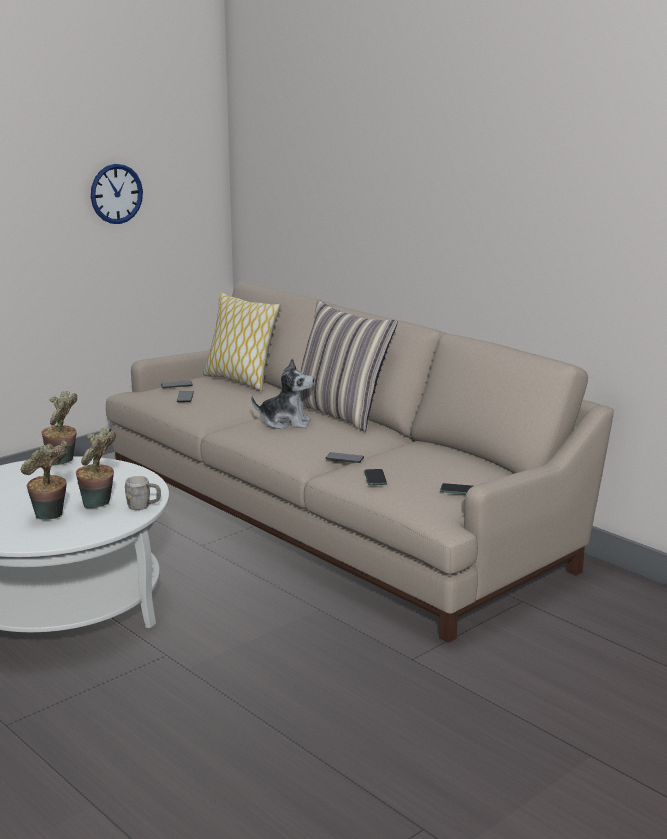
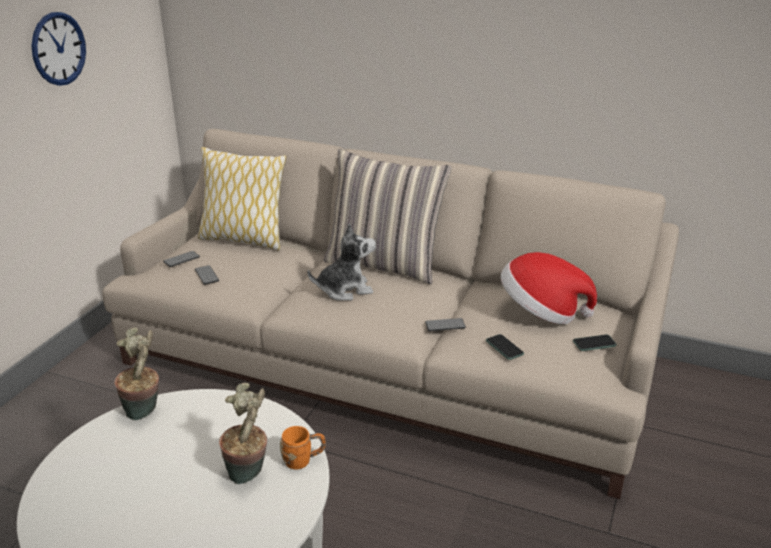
camera: 25 degrees left, 10 degrees up
potted plant [21,440,67,520] -> none
grey mug [125,476,161,510] -> orange mug [280,426,326,470]
none -> hat [501,252,597,324]

